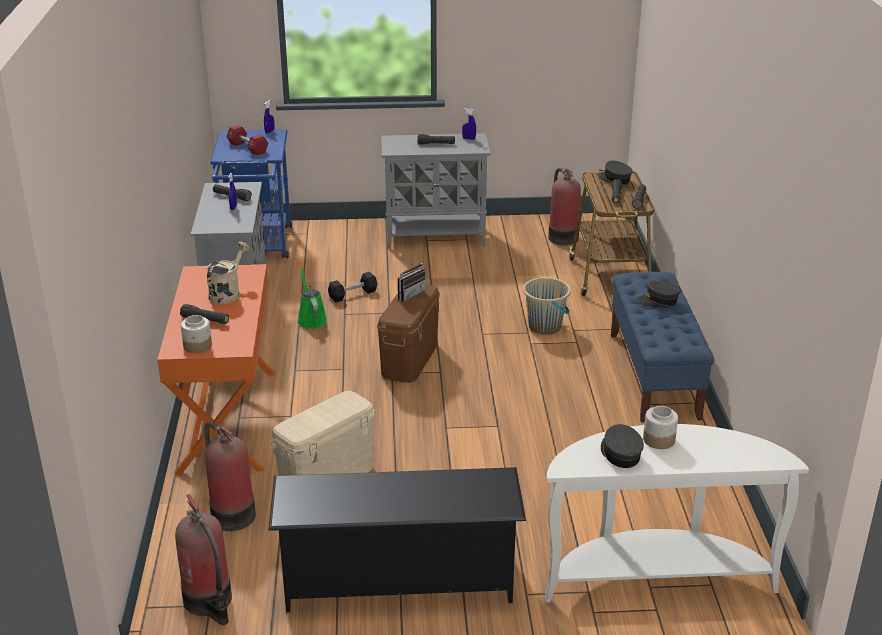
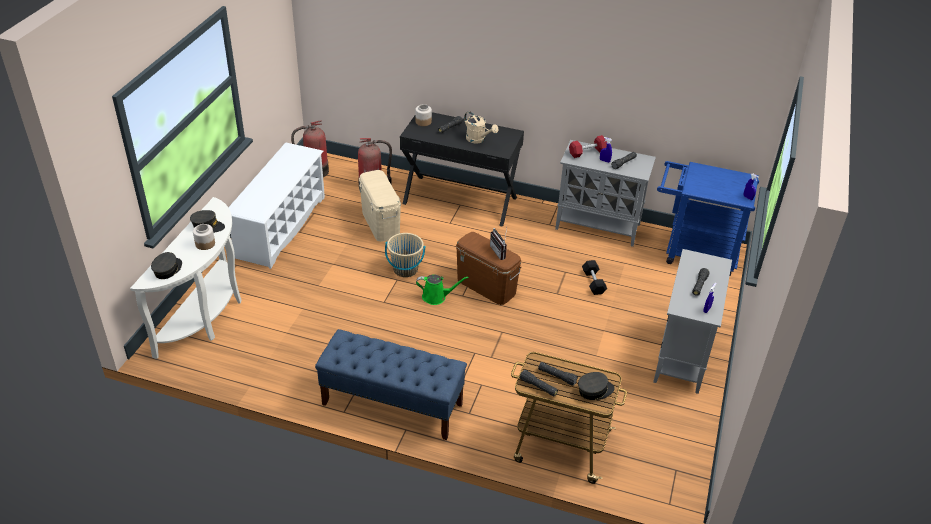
camera: 110 degrees right, 10 degrees up
orange desk [157,264,275,474] -> black desk [400,112,524,227]
red dumbbell [226,125,268,156] -> red dumbbell moved to [569,135,607,158]
black shoe rack [268,467,526,612] -> white shoe rack [228,142,325,269]
green watering can [297,268,327,329] -> green watering can moved to [416,274,469,305]
beige bucket [523,277,571,335] -> beige bucket moved to [385,233,426,277]
fire extinguisher [548,168,581,245] -> none
grey cap [636,281,681,308] -> grey cap moved to [151,252,182,279]

